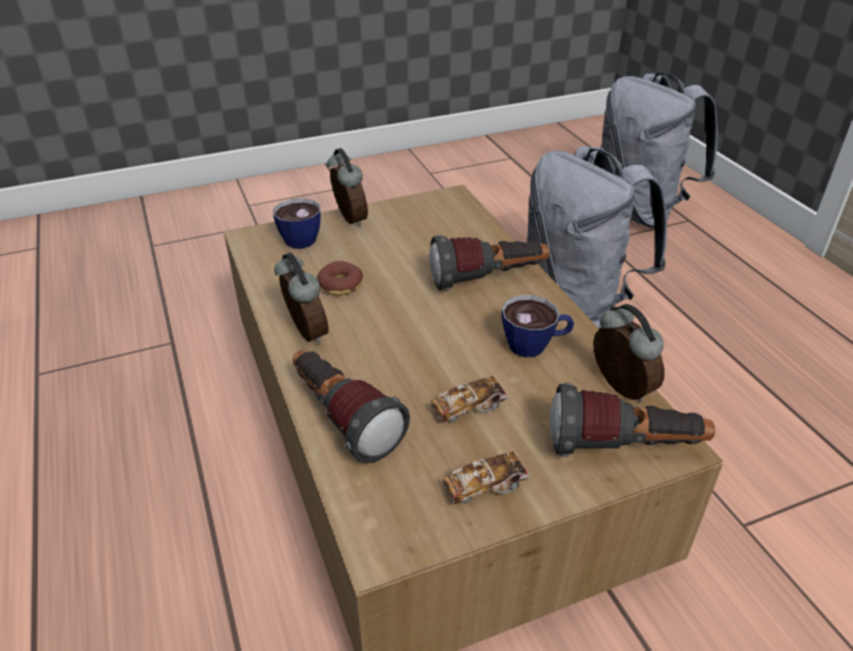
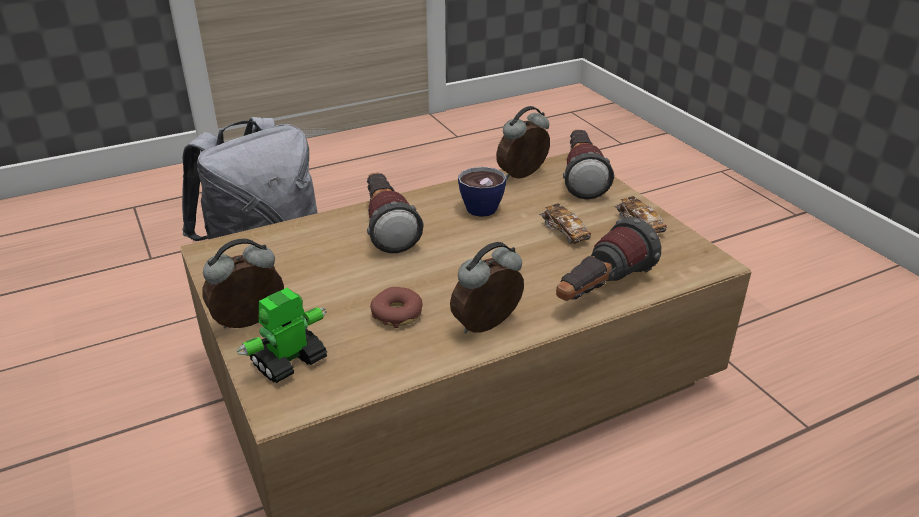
camera: 95 degrees left, 5 degrees down
cup [273,198,321,249] -> toy robot [237,288,327,383]
grey backpack [601,72,718,228] -> none

